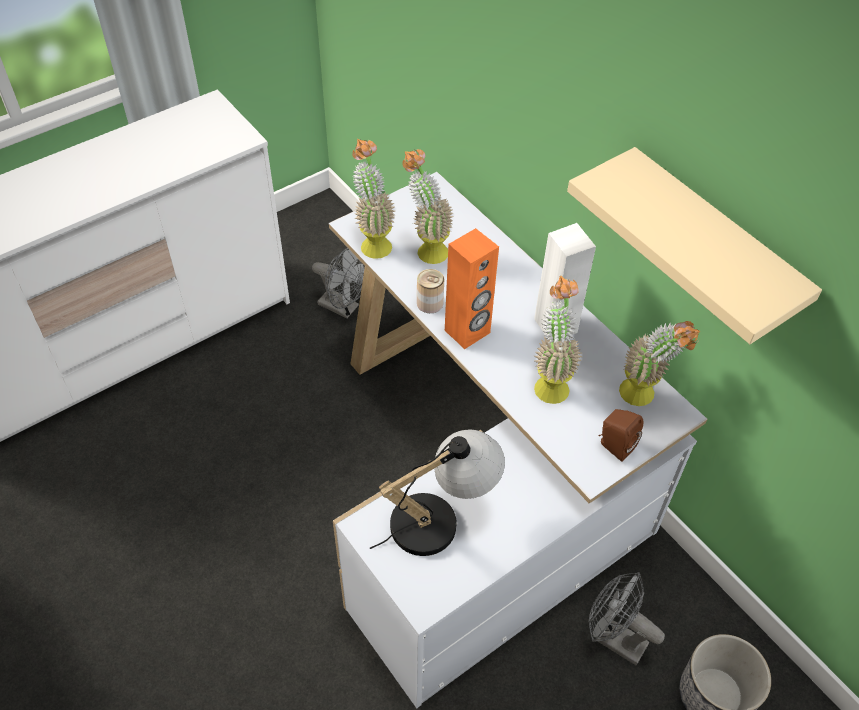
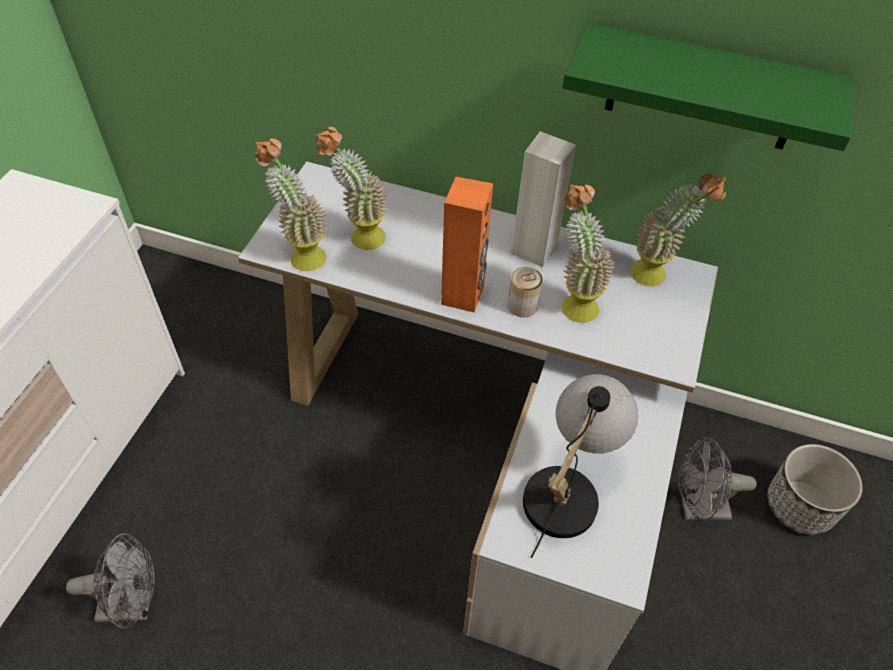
camera: 35 degrees left, 0 degrees up
grey fan [312,248,364,318] -> grey fan moved to [66,533,155,629]
can [417,269,444,313] -> can moved to [508,267,543,318]
beige shelf [567,147,822,344] -> green shelf [562,23,854,151]
brown speaker [598,409,643,462] -> none

